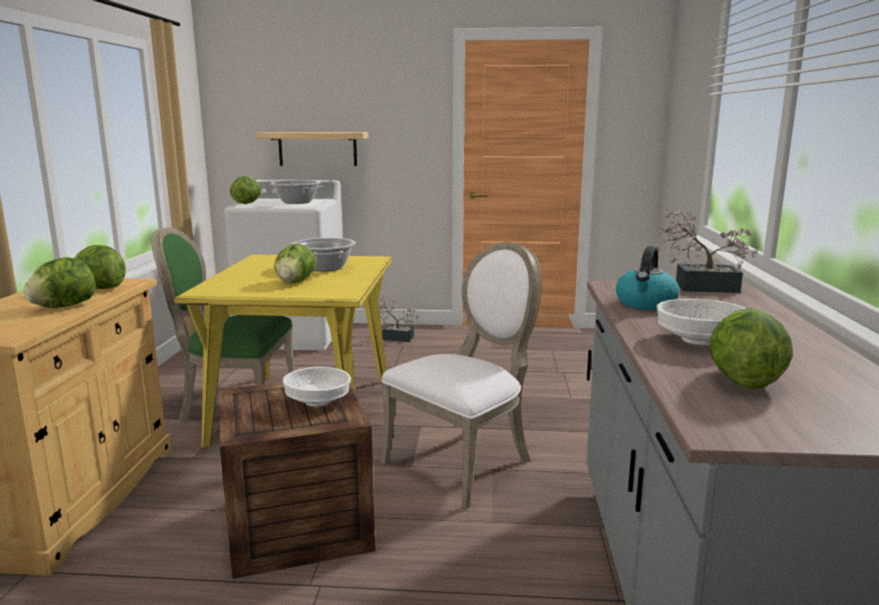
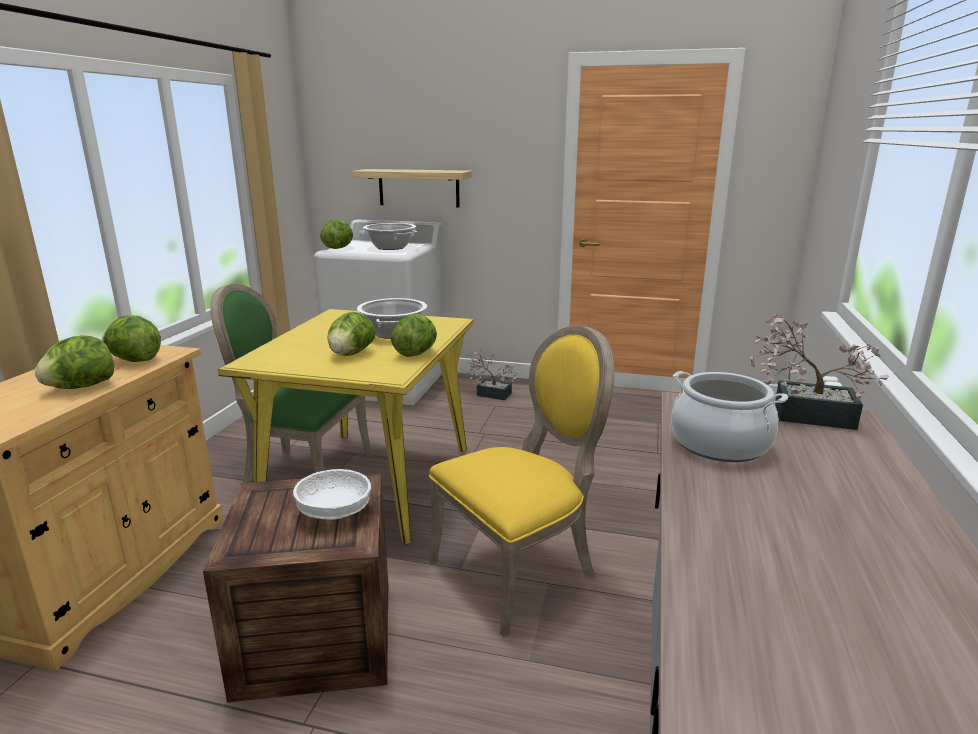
camera: 10 degrees right, 5 degrees up
white chair [381,242,542,509] -> yellow chair [429,326,615,637]
kettle [616,246,680,310] -> cooking pot [671,371,788,462]
white bowl [656,299,746,345] -> none
lettuce [710,308,793,389] -> lettuce moved to [391,314,437,357]

